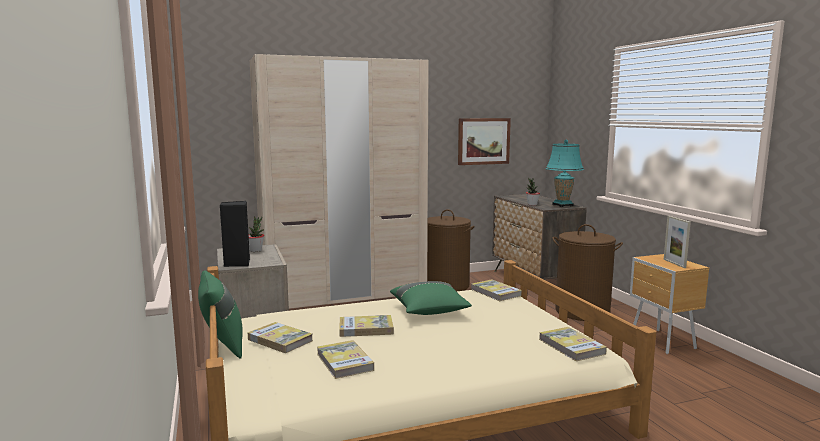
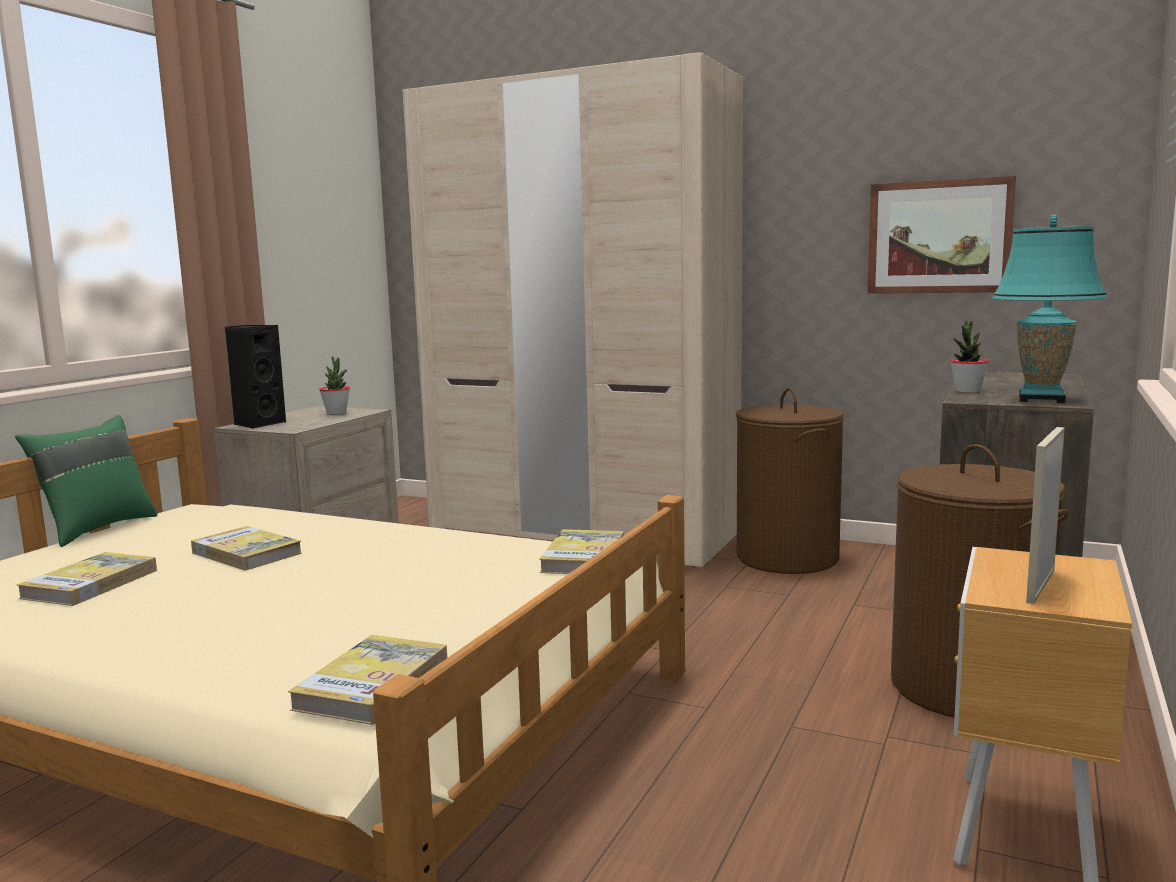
camera: 45 degrees right, 0 degrees up
book [248,322,312,353] -> none
green pillow [390,281,472,315] -> none

